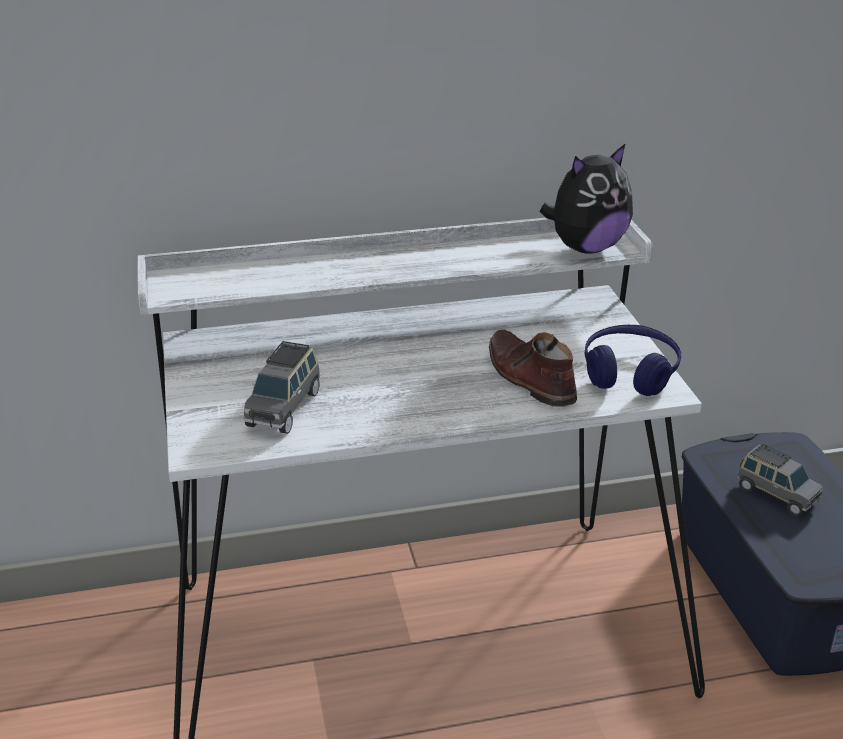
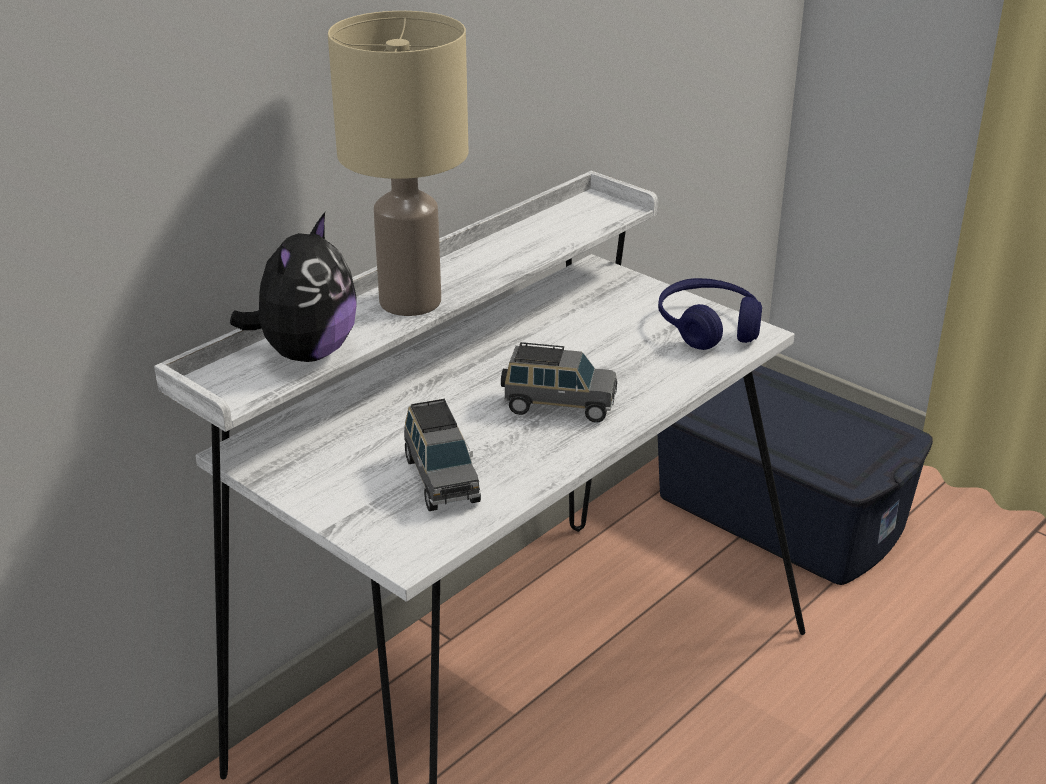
camera: 35 degrees left, 0 degrees up
brown shoe [489,330,577,407] -> none
plush toy [540,143,633,254] -> plush toy moved to [230,212,357,362]
grey toy car [738,444,823,516] -> grey toy car moved to [501,342,617,423]
none -> beige table lamp [328,11,468,316]

